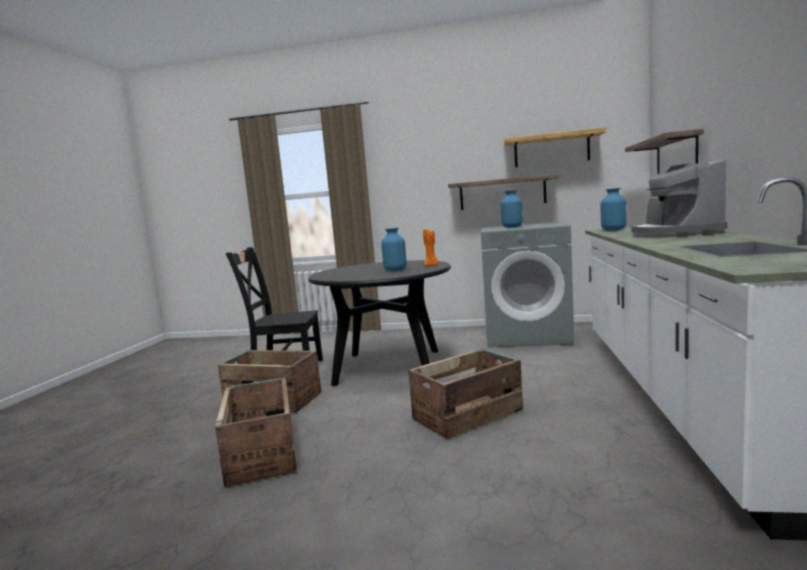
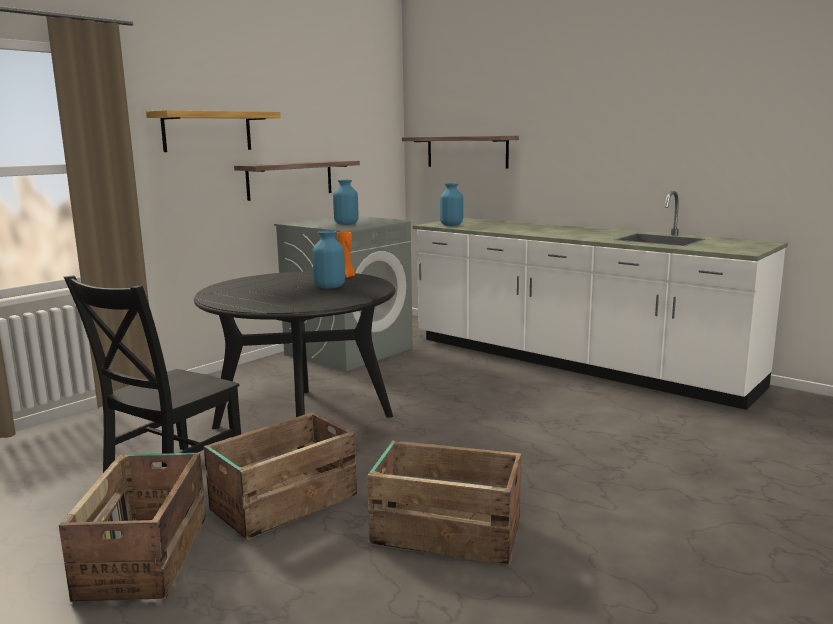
camera: 60 degrees left, 5 degrees up
crate [408,349,523,440] -> crate moved to [59,453,206,602]
shelf [504,127,606,167] -> shelf moved to [146,110,281,152]
coffee machine [631,160,727,238] -> none

